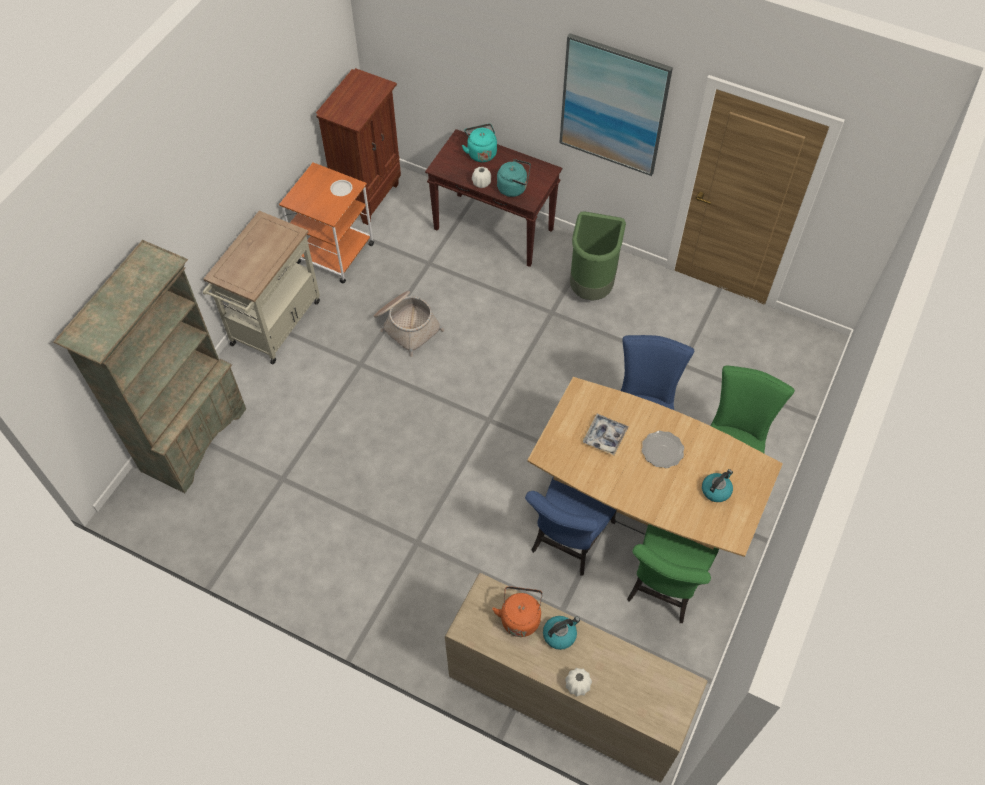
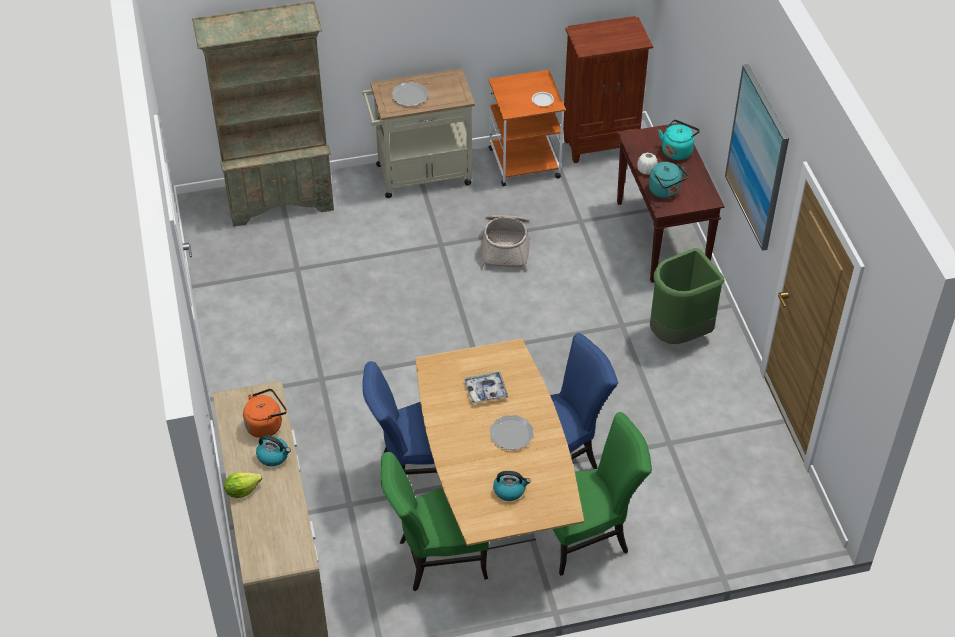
camera: 50 degrees right, 10 degrees down
white vase [565,668,592,696] -> lettuce [224,472,262,498]
none -> plate [391,82,429,106]

